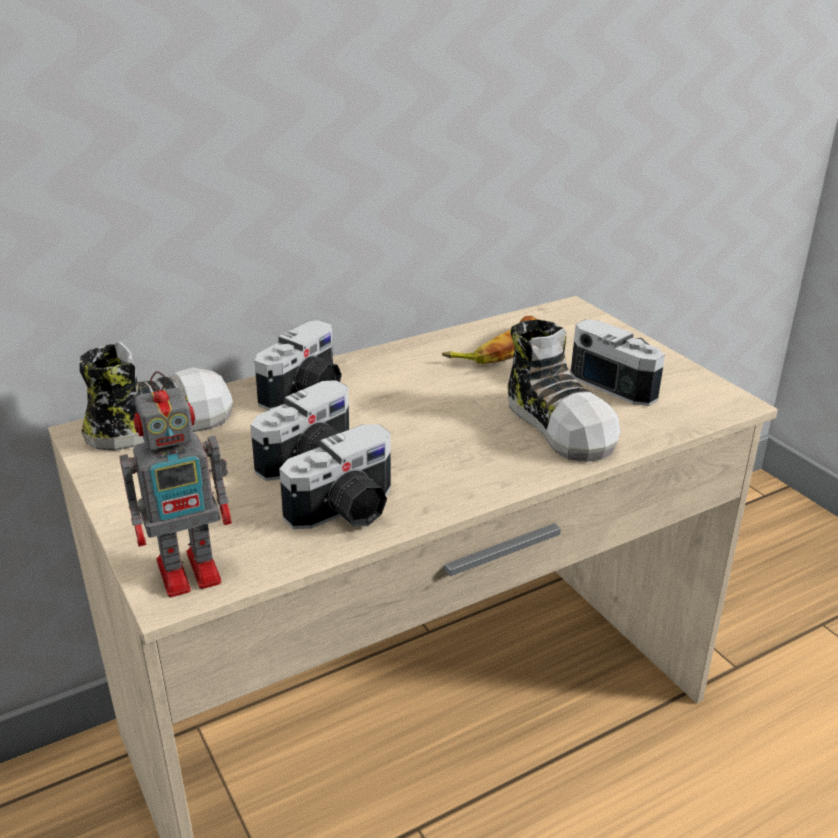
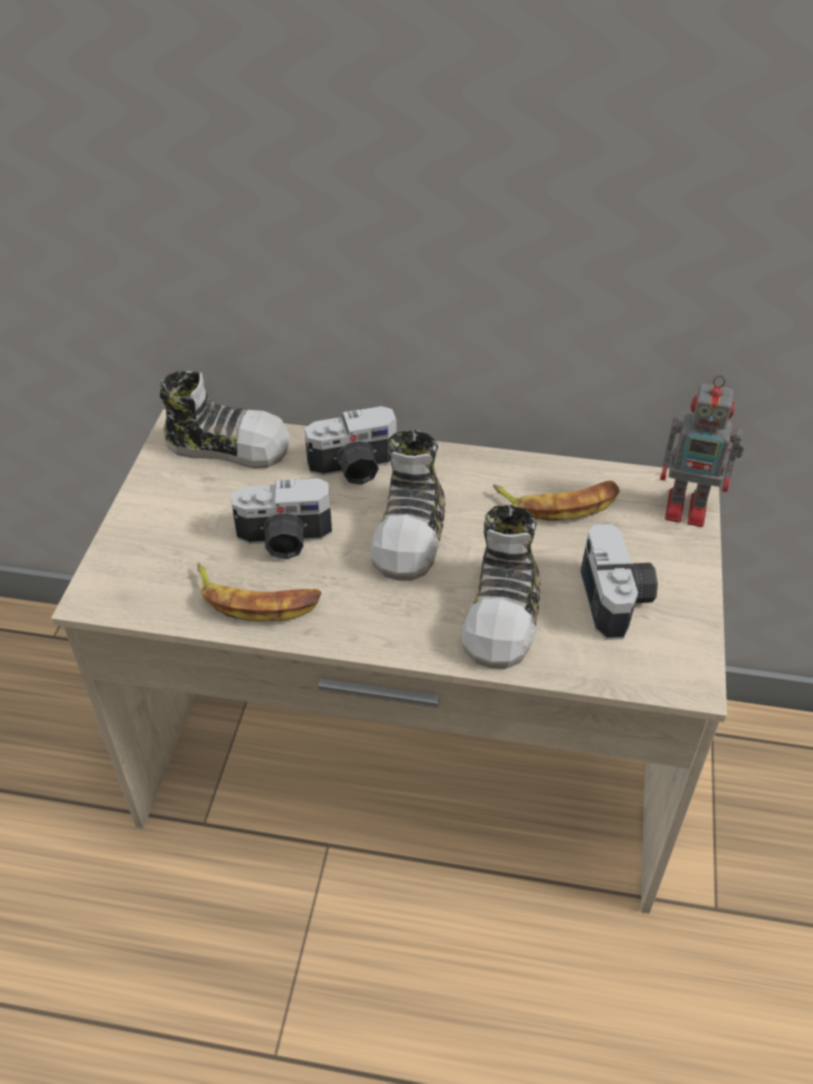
camera: 40 degrees right, 15 degrees up
toy robot [119,371,232,597] -> toy robot moved to [660,375,744,527]
camera [279,424,391,529] -> banana [197,562,322,622]
none -> shoe [371,430,446,581]

